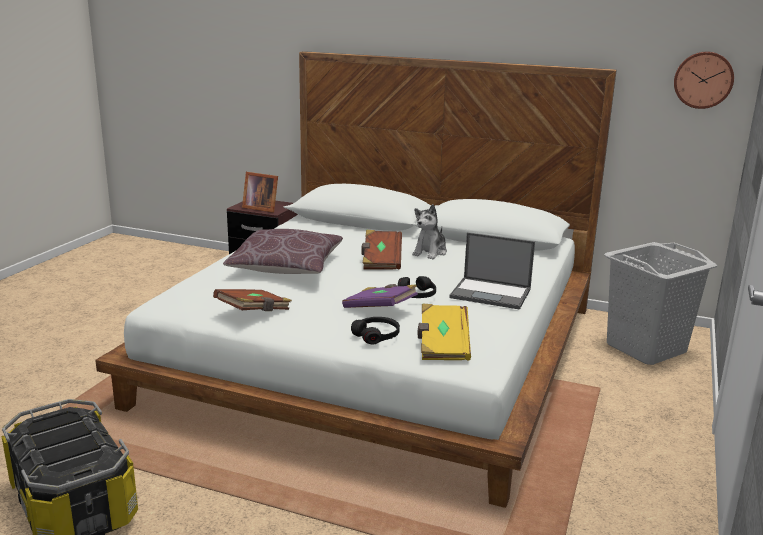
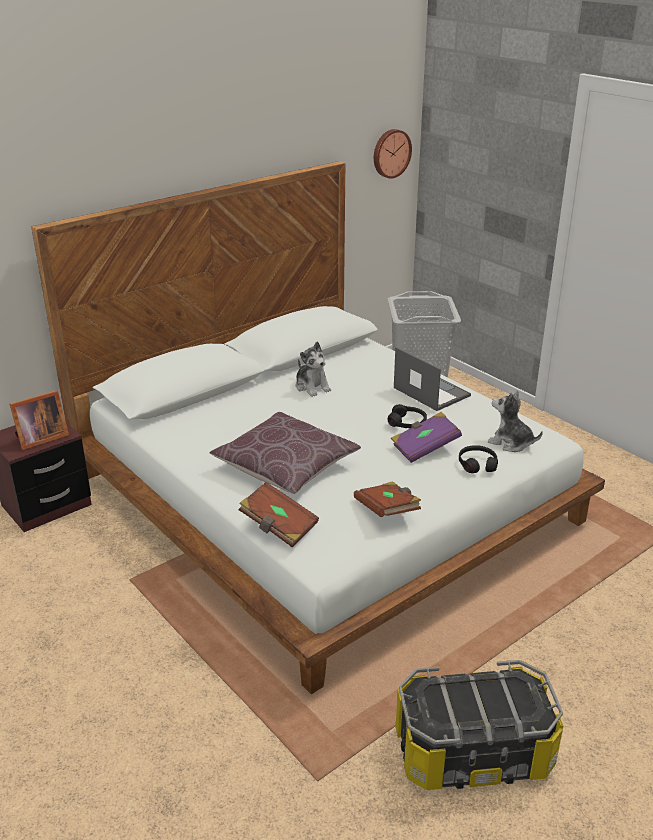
camera: 60 degrees left, 10 degrees up
brown book [361,230,402,270] -> brown book moved to [239,482,319,548]
yellow book [417,303,471,360] -> plush toy [488,391,543,452]
laptop [449,232,535,310] -> laptop turned 90 degrees counterclockwise [394,347,471,411]

